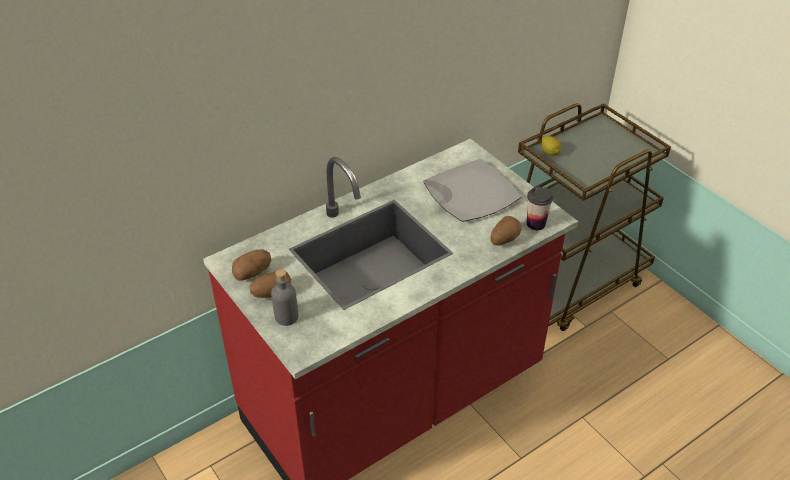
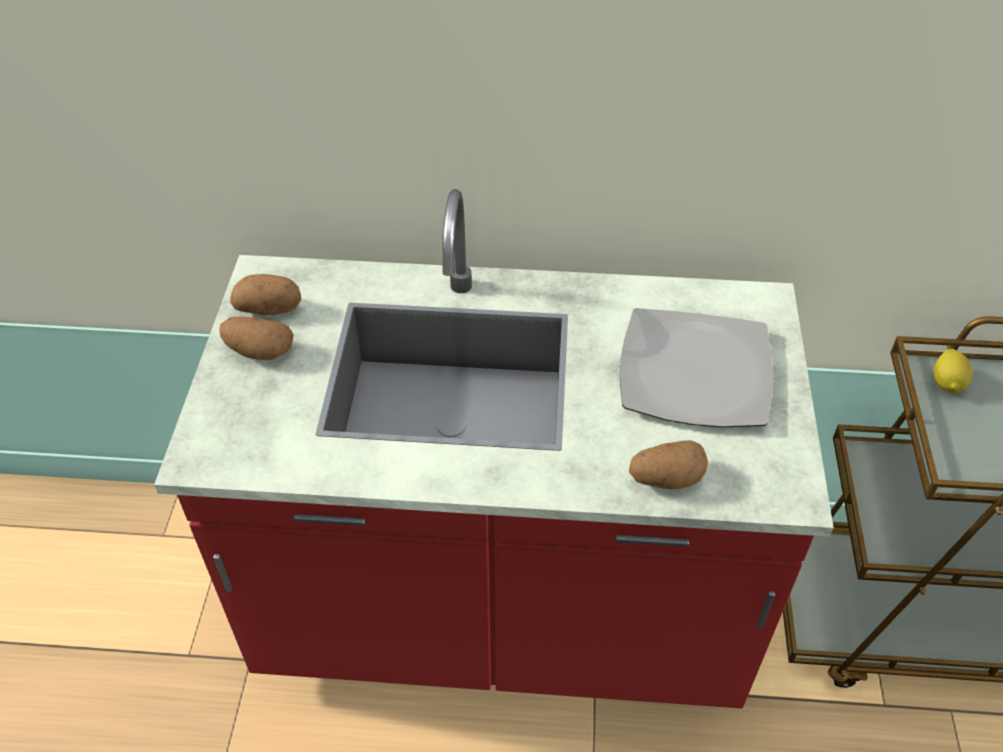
camera: 40 degrees right, 5 degrees up
grey bottle [271,269,298,326] -> none
cup [527,187,553,230] -> none

